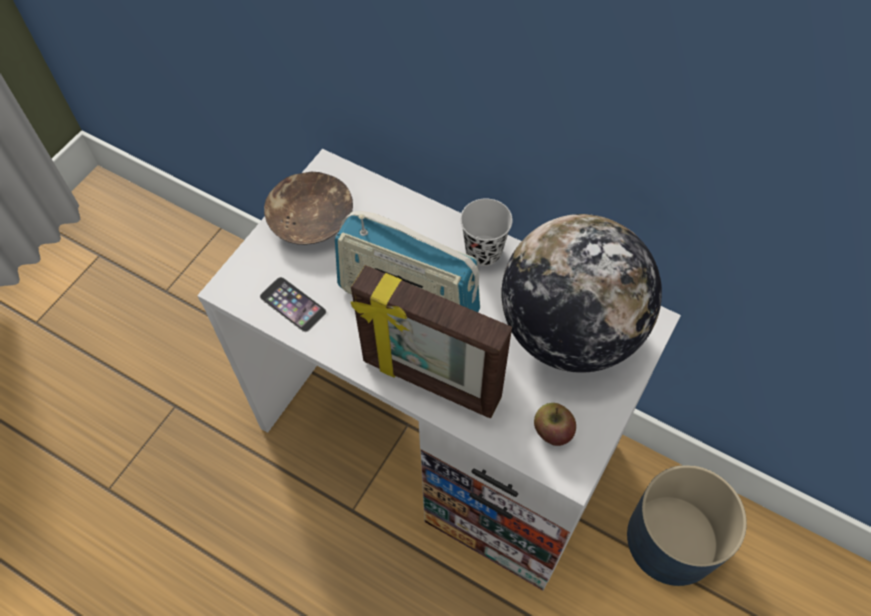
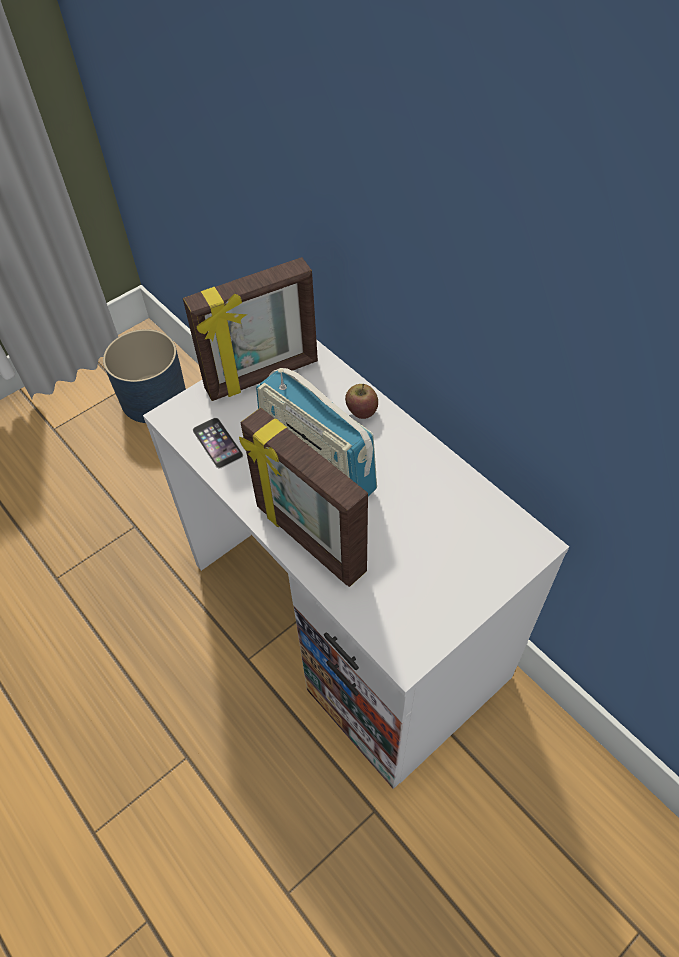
camera: 20 degrees right, 5 degrees down
brown bowl [264,172,353,245] -> picture frame [183,257,318,401]
black cup [460,199,513,266] -> none
globe [502,214,662,373] -> none
apple [534,403,576,446] -> apple moved to [345,384,378,419]
blue planter [627,465,747,586] -> blue planter moved to [103,329,186,423]

